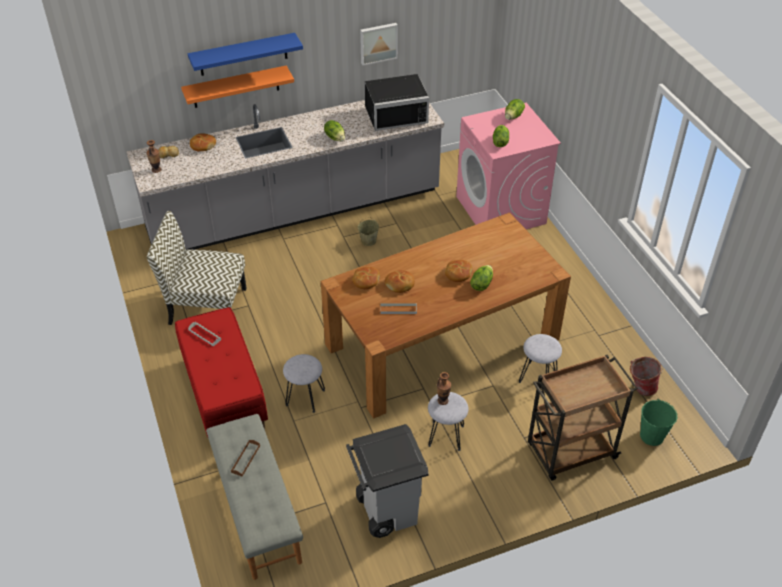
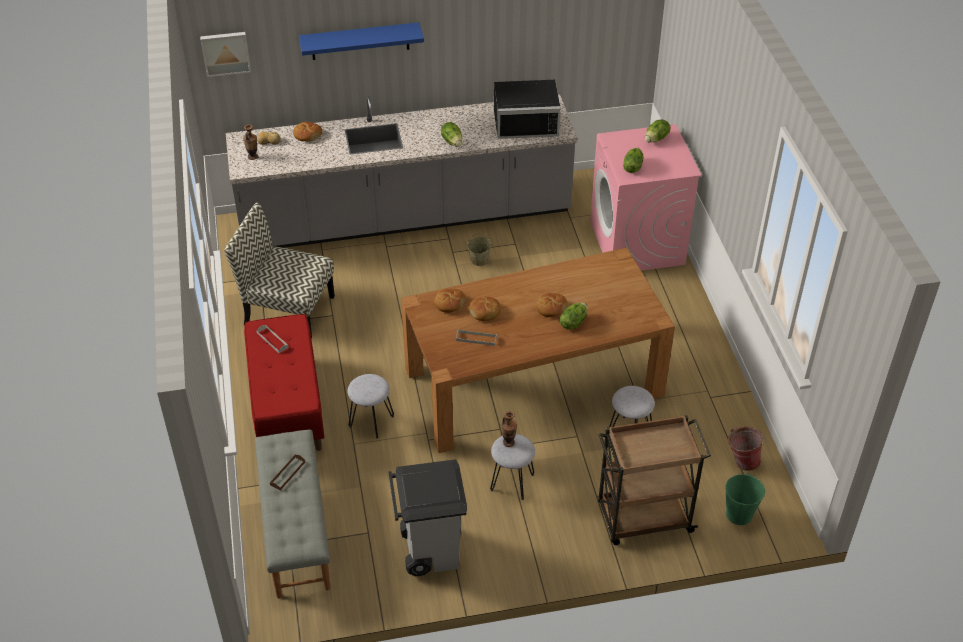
camera: 10 degrees right, 0 degrees up
orange shelf [181,66,294,108] -> none
picture [360,23,398,65] -> picture moved to [200,32,251,77]

